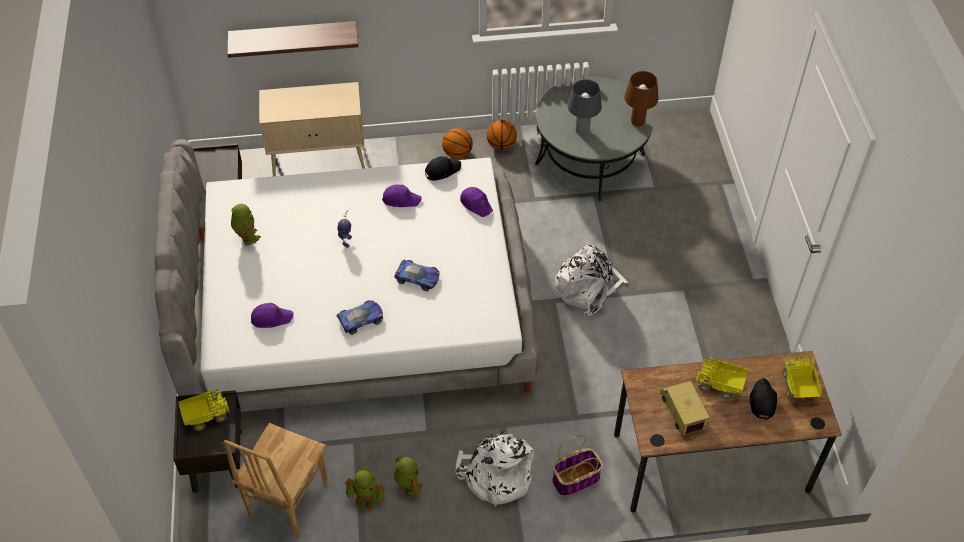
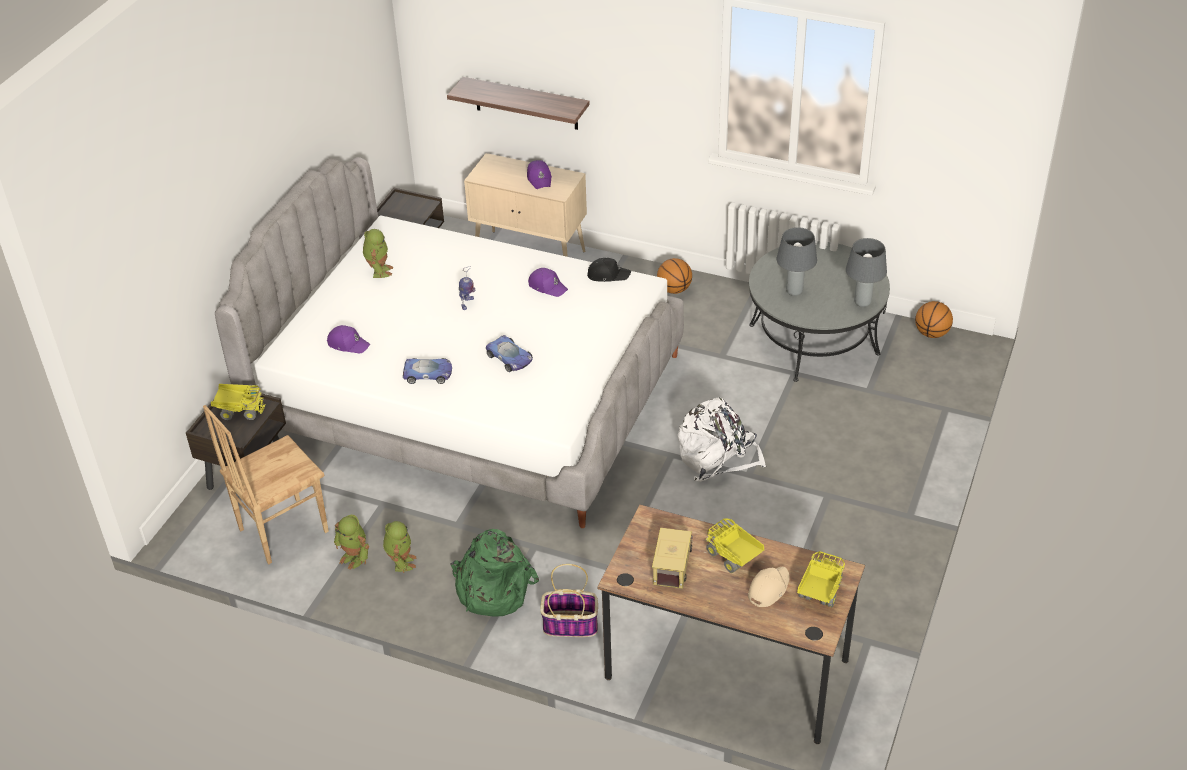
camera: 30 degrees right, 10 degrees down
white backpack [456,431,534,506] -> green backpack [450,529,539,617]
purple cap [460,187,493,217] -> purple cap moved to [527,160,552,189]
basketball [487,120,517,150] -> basketball moved to [915,301,953,338]
brown table lamp [624,71,658,126] -> grey table lamp [846,238,887,307]
black cap [750,378,777,420] -> beige cap [748,567,790,607]

